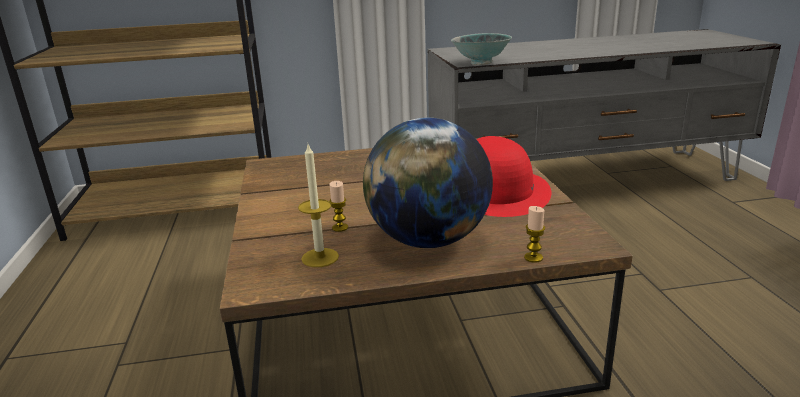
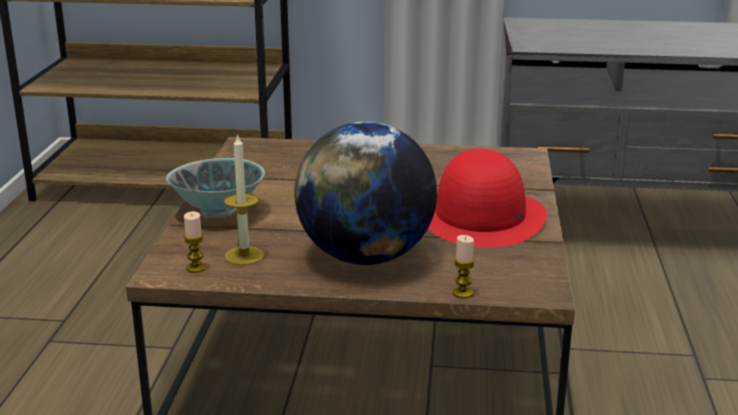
camera: 15 degrees right, 0 degrees up
candle [329,181,348,232] -> candle moved to [183,211,206,273]
bowl [451,33,512,65] -> bowl moved to [166,158,265,218]

